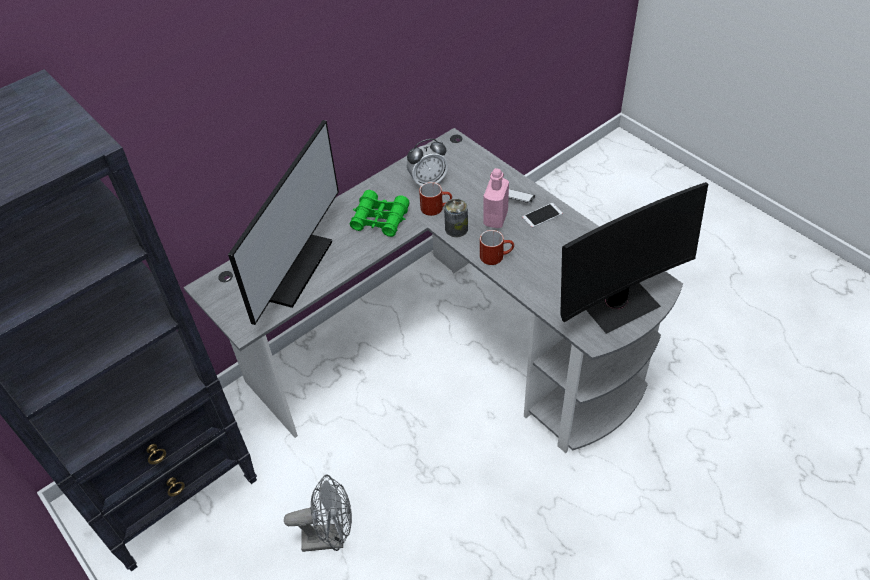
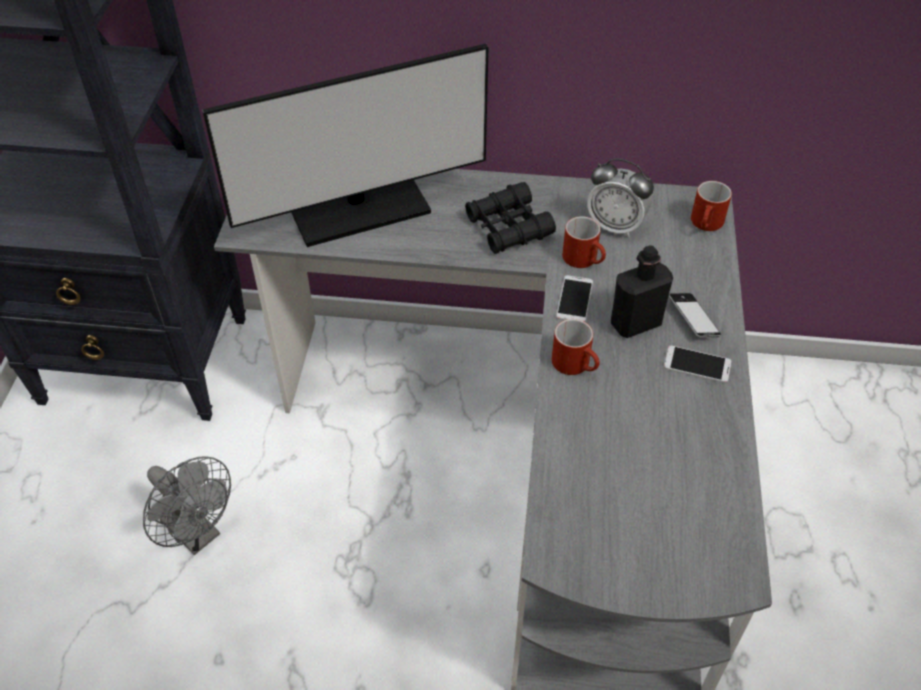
camera: 45 degrees right, 0 degrees up
green binoculars [350,190,410,237] -> black binoculars [465,182,556,254]
can [444,199,468,237] -> phone [556,275,593,322]
pink bottle [483,168,509,228] -> black bottle [611,245,673,338]
monitor [560,182,708,334] -> none
none -> red mug [691,181,732,231]

